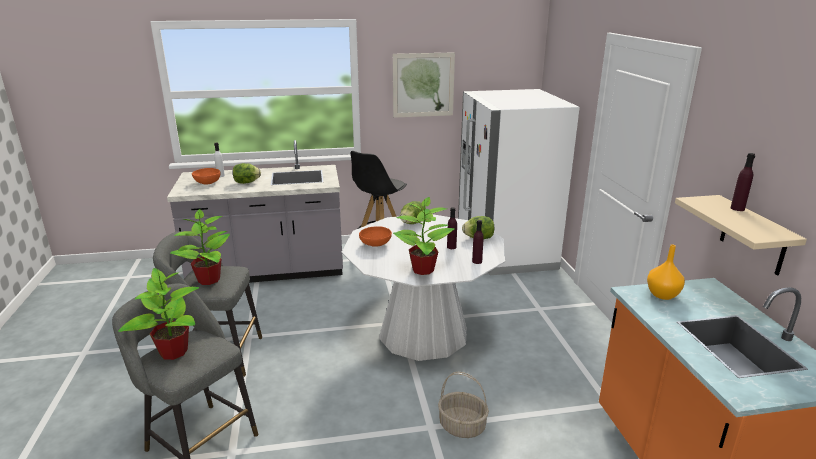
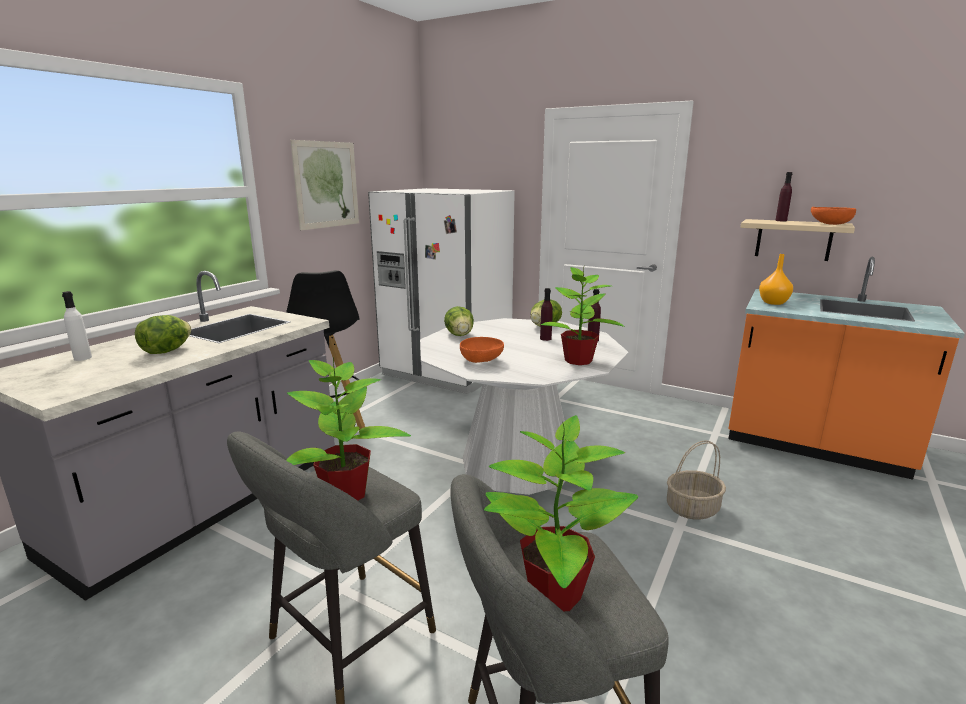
camera: 50 degrees left, 5 degrees down
orange bowl [192,168,220,185] -> orange bowl moved to [811,207,856,225]

